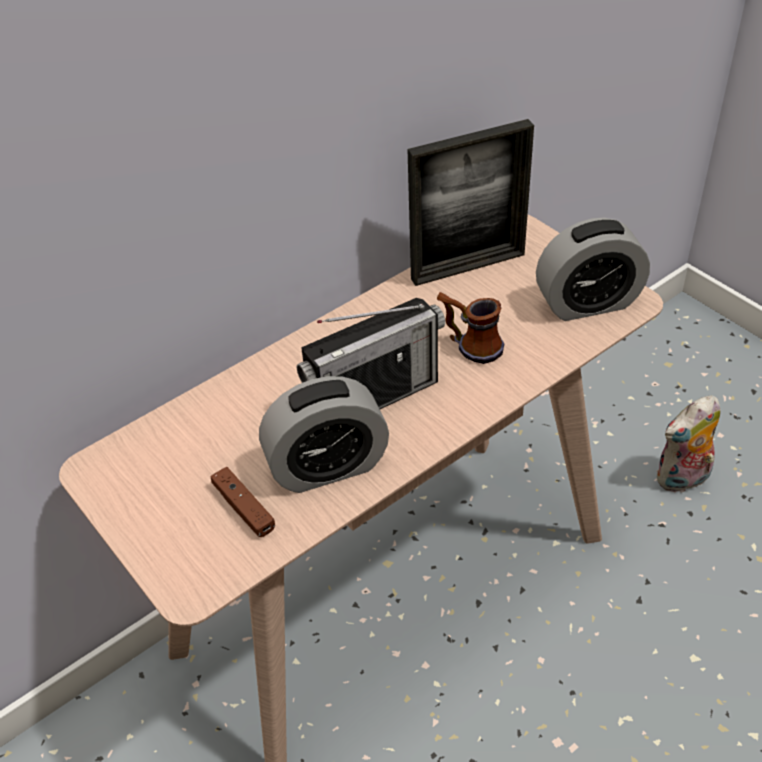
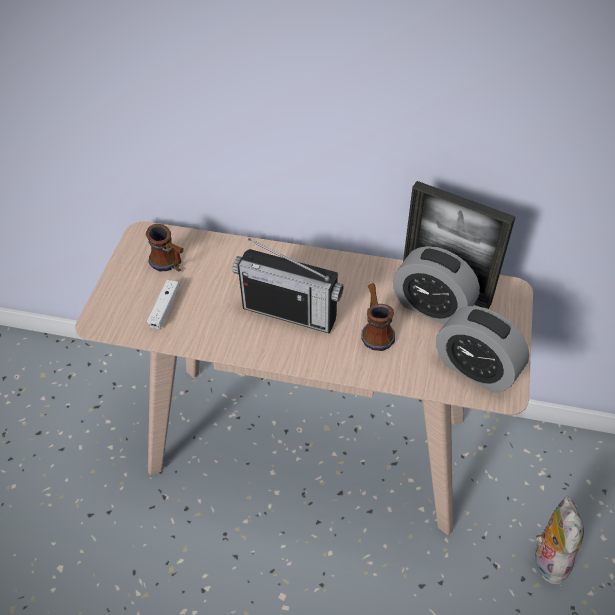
camera: 50 degrees right, 5 degrees up
brown game controller [211,467,275,537] -> white game controller [147,280,180,329]
alarm clock [259,376,389,493] -> alarm clock moved to [393,246,480,325]
plush toy [657,395,720,494] -> plush toy turned 75 degrees clockwise [535,496,584,587]
none -> mug [146,224,184,272]

